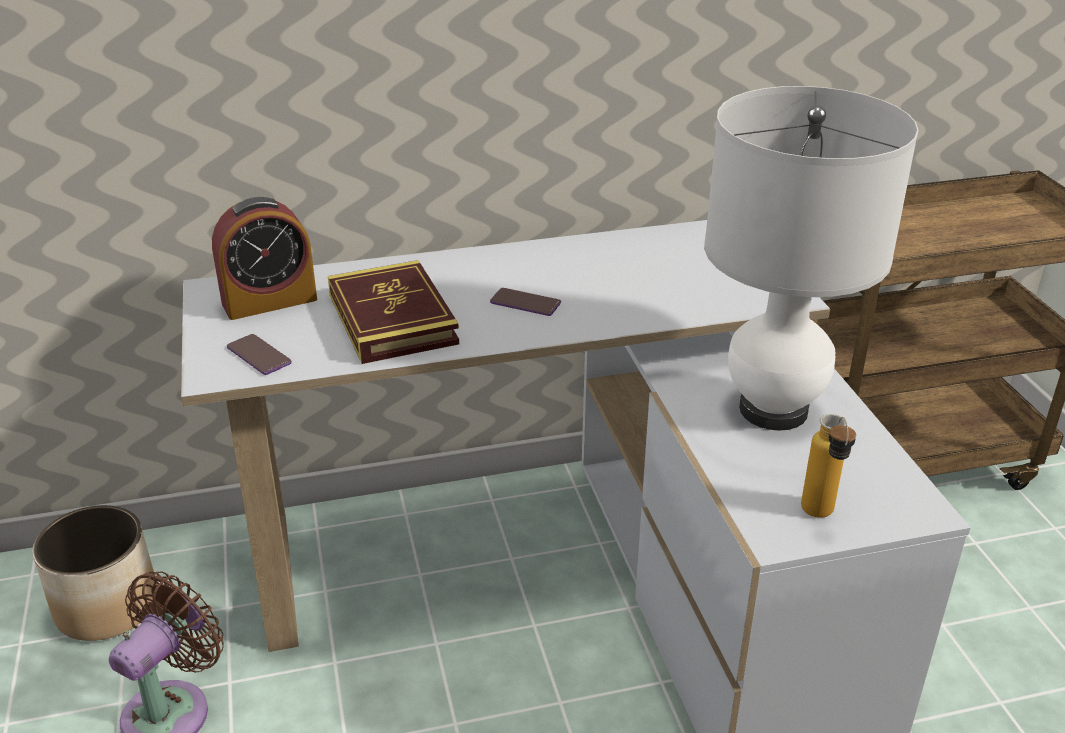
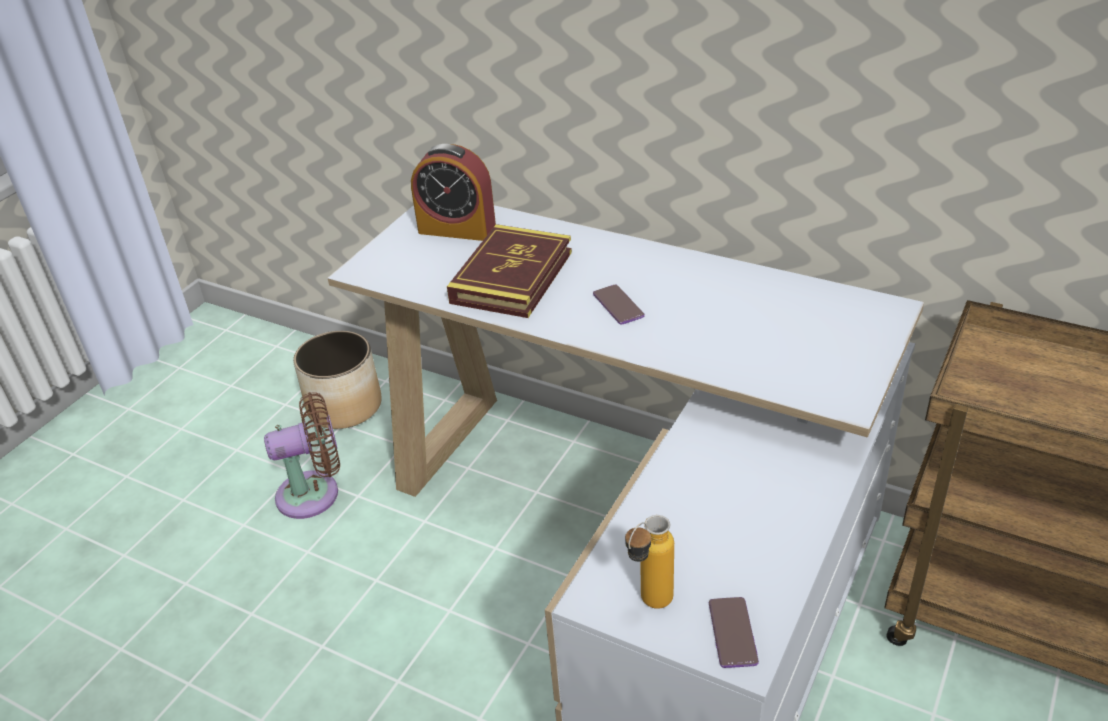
camera: 45 degrees right, 5 degrees up
phone [227,334,292,375] -> phone moved to [709,597,759,668]
white table lamp [704,86,918,431] -> none

